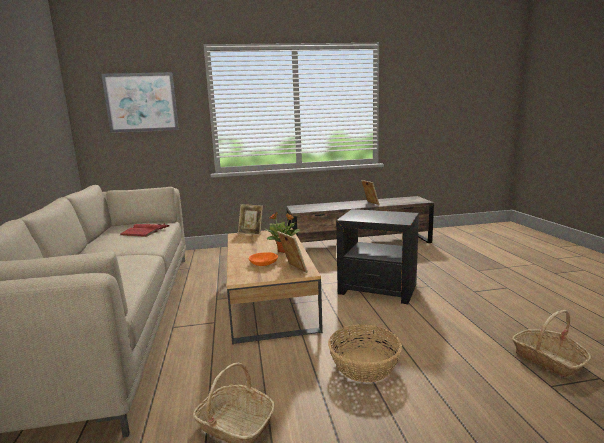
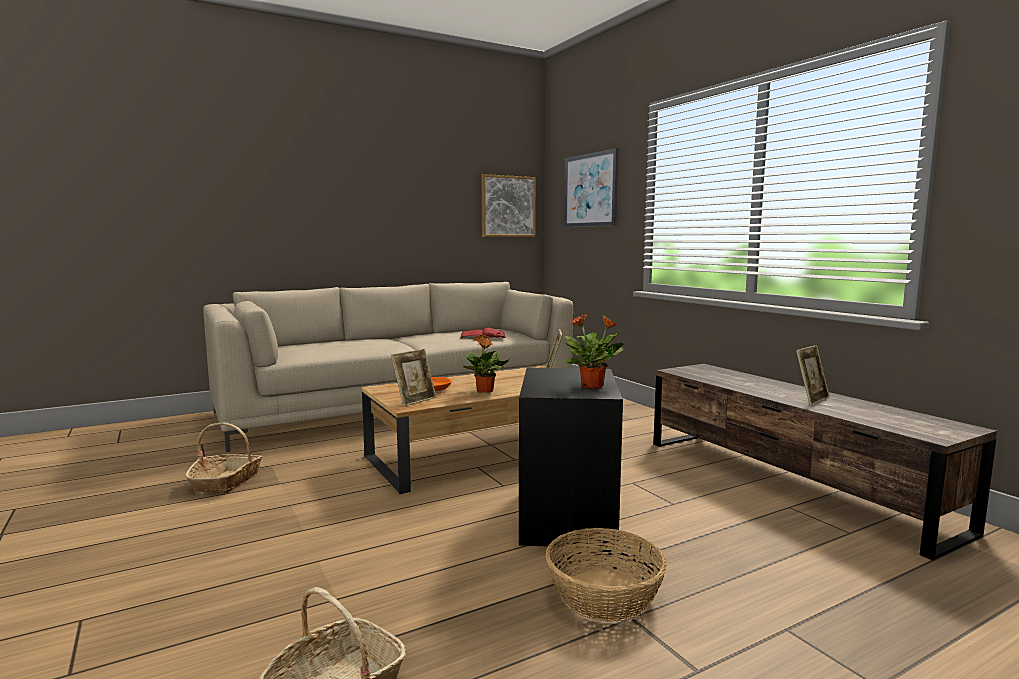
camera: 70 degrees right, 5 degrees down
basket [328,325,402,383] -> basket moved to [546,528,667,622]
none -> picture [482,174,536,237]
none -> potted plant [564,314,624,389]

